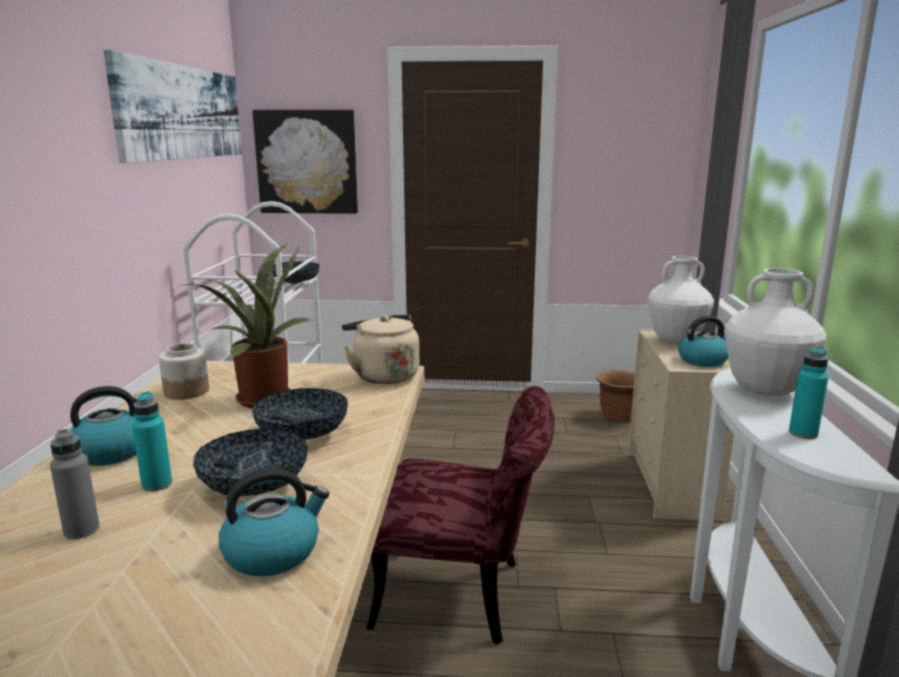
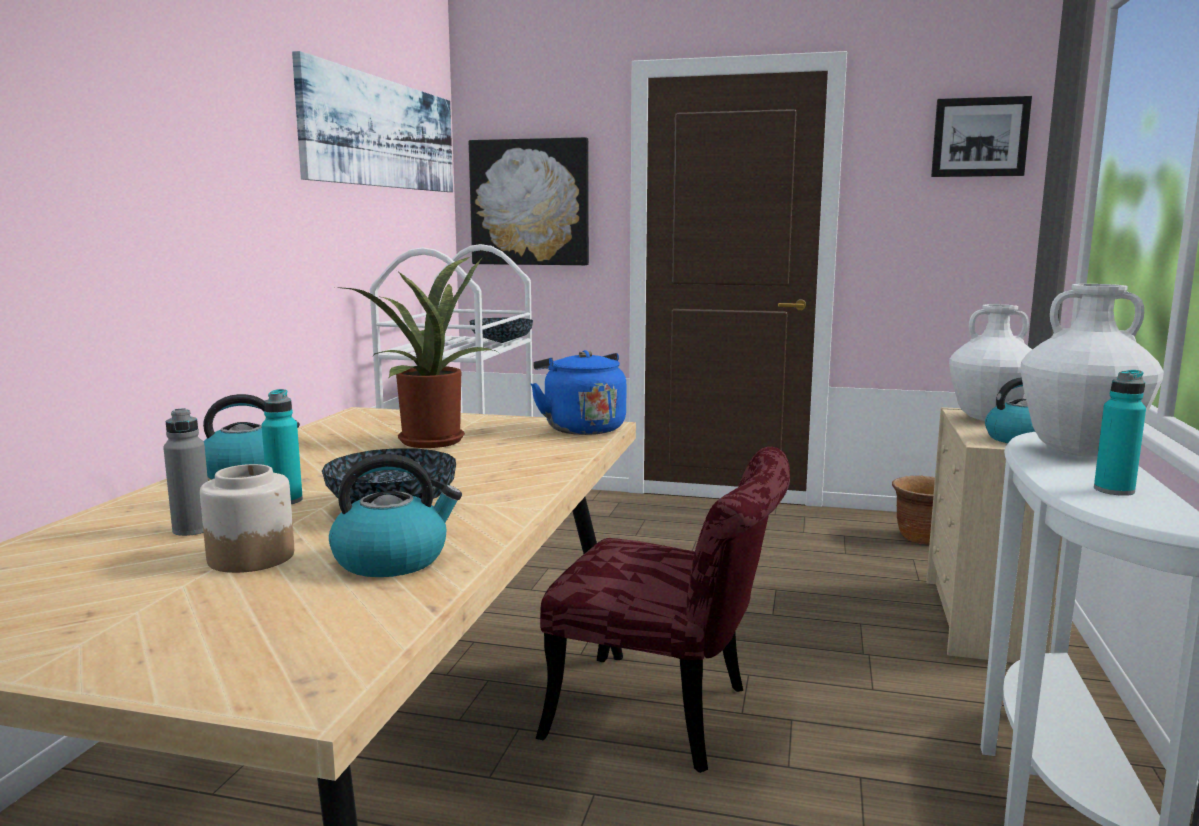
camera: 10 degrees right, 5 degrees down
jar [159,343,209,400] -> jar moved to [200,464,294,573]
bowl [252,388,348,440] -> none
beige kettle [342,315,419,384] -> blue kettle [531,350,626,435]
none -> picture [931,96,1032,177]

